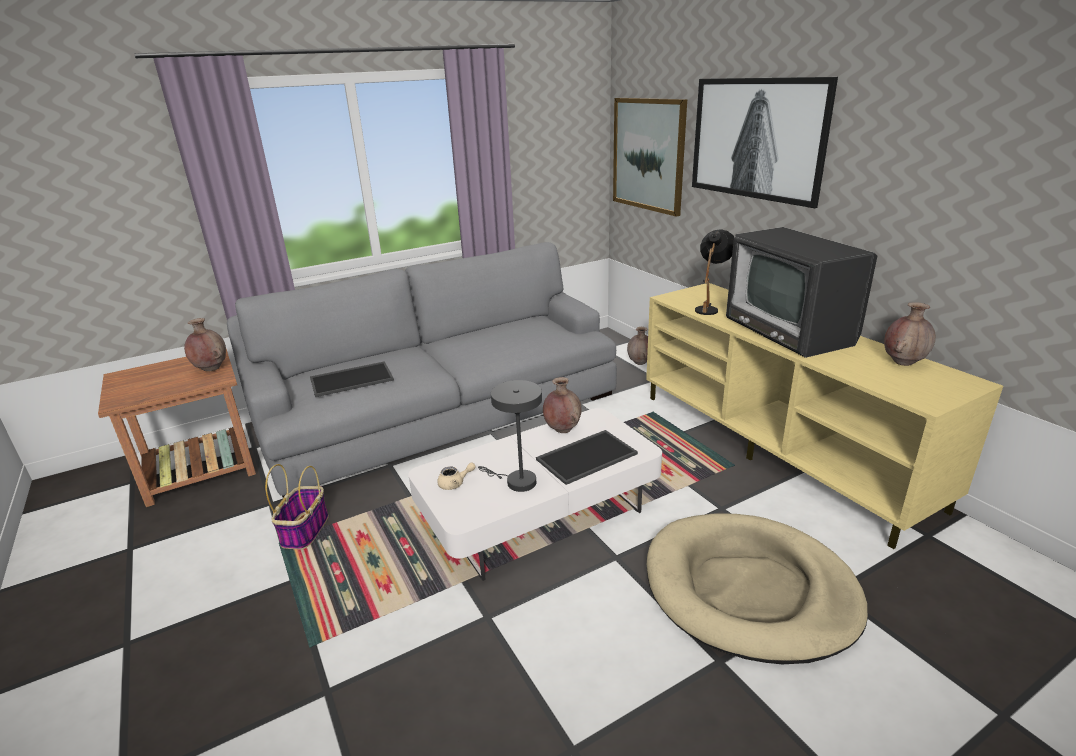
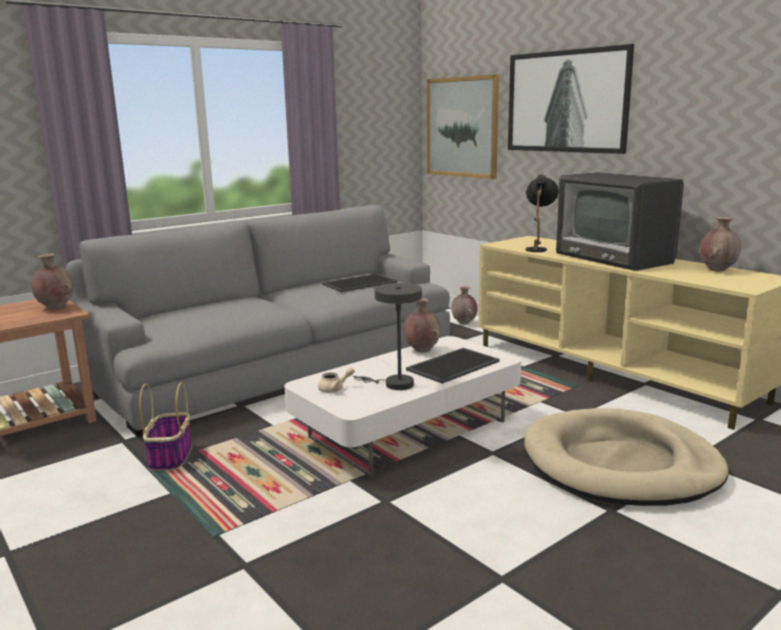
camera: 10 degrees left, 10 degrees down
tray [310,361,394,397] -> tray moved to [322,274,397,292]

